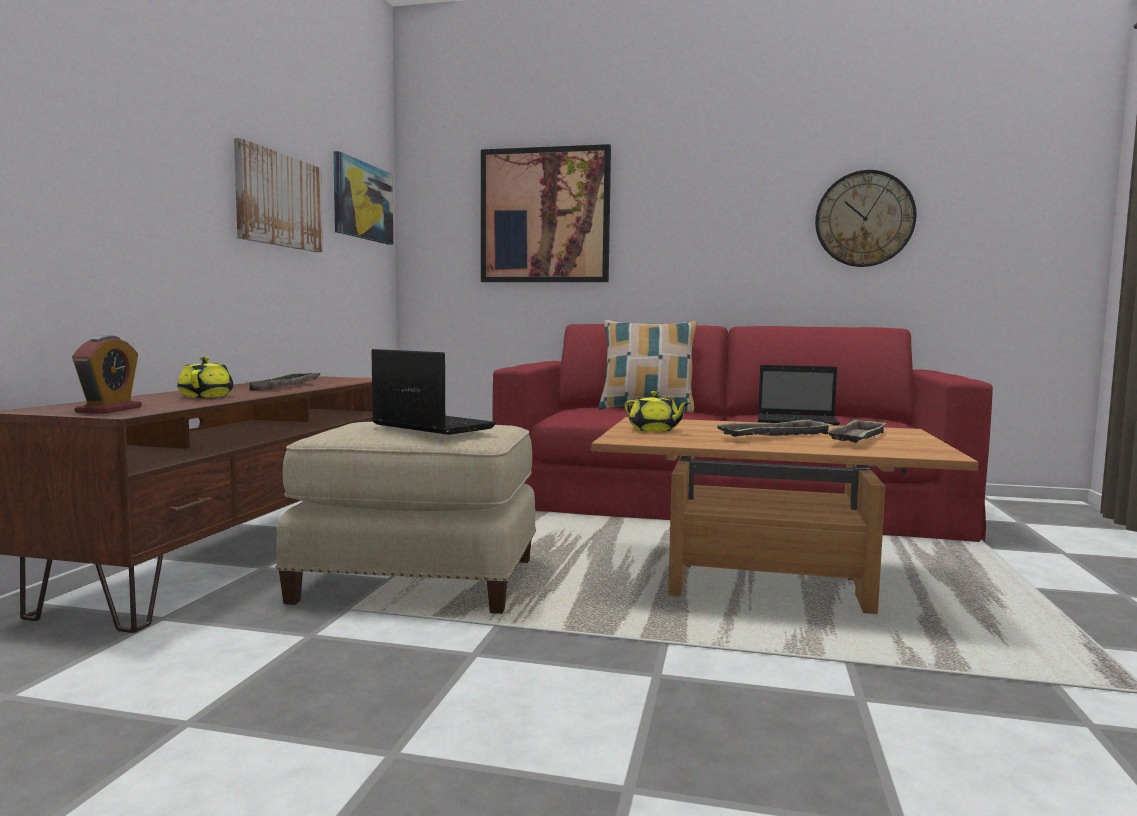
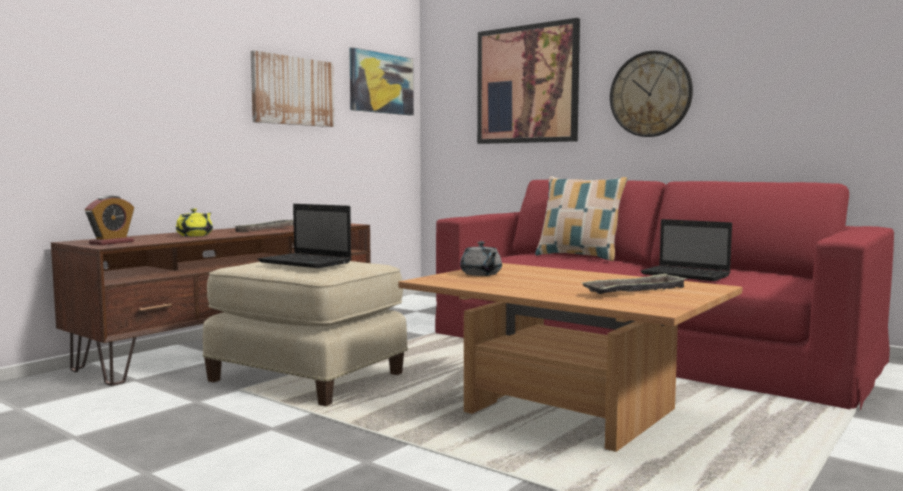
camera: 25 degrees right, 0 degrees up
laptop [371,349,496,435] -> laptop turned 150 degrees clockwise [257,204,351,268]
yellow teapot [625,391,690,432] -> grey teapot [460,241,502,276]
tray [715,419,833,437] -> none
wall clock [815,170,917,267] -> wall clock moved to [610,51,693,137]

